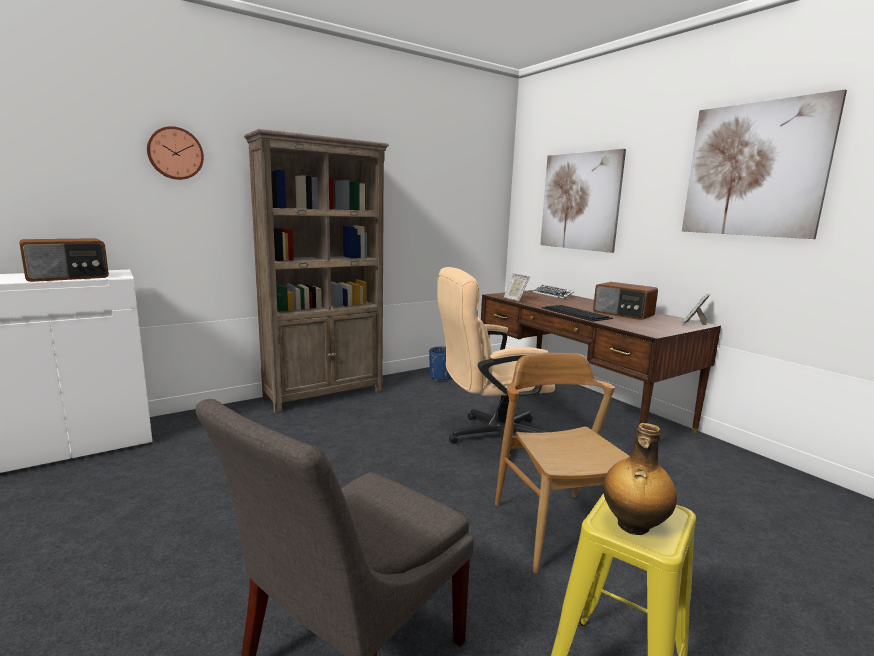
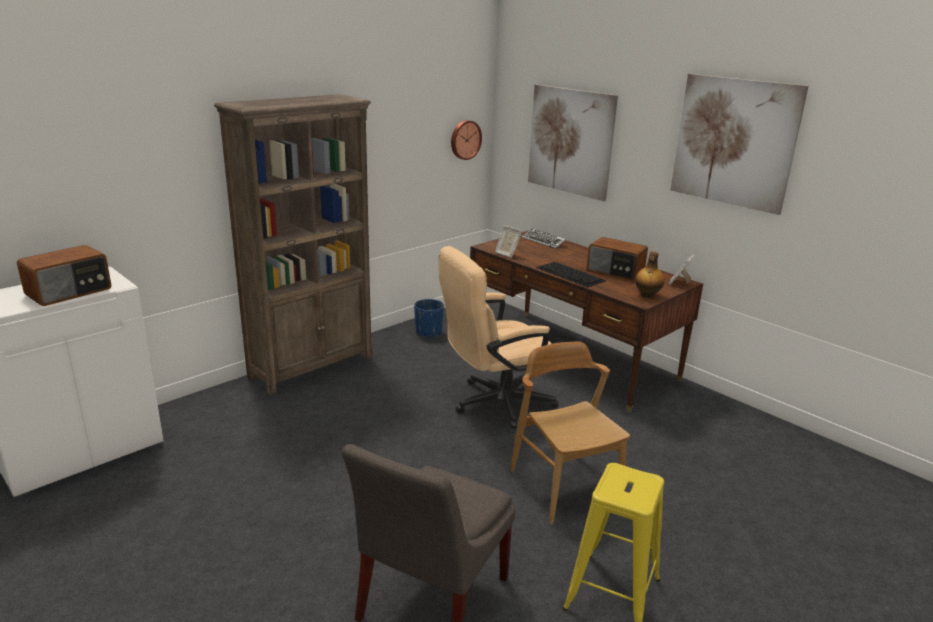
camera: 10 degrees left, 10 degrees up
wall clock [147,126,204,180] -> wall clock moved to [451,120,482,160]
bottle [603,423,677,535] -> bottle moved to [635,251,665,298]

